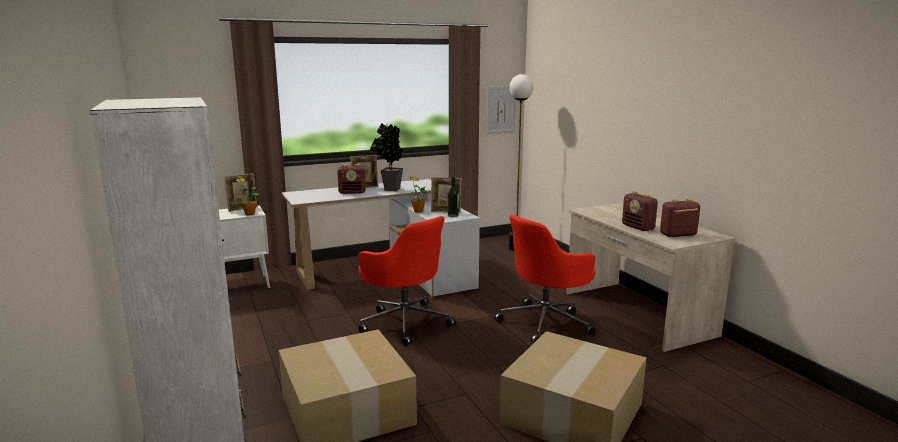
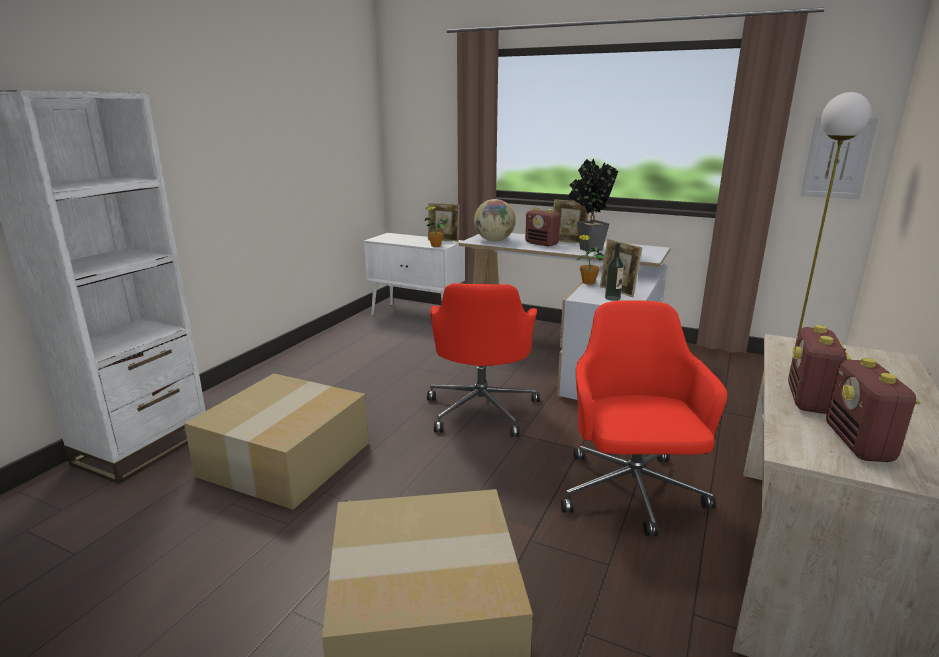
camera: 50 degrees right, 5 degrees up
red office chair [494,214,596,343] -> red office chair turned 75 degrees clockwise [561,300,727,536]
radio [660,199,700,237] -> radio turned 120 degrees counterclockwise [826,358,921,462]
none -> globe [474,199,516,241]

